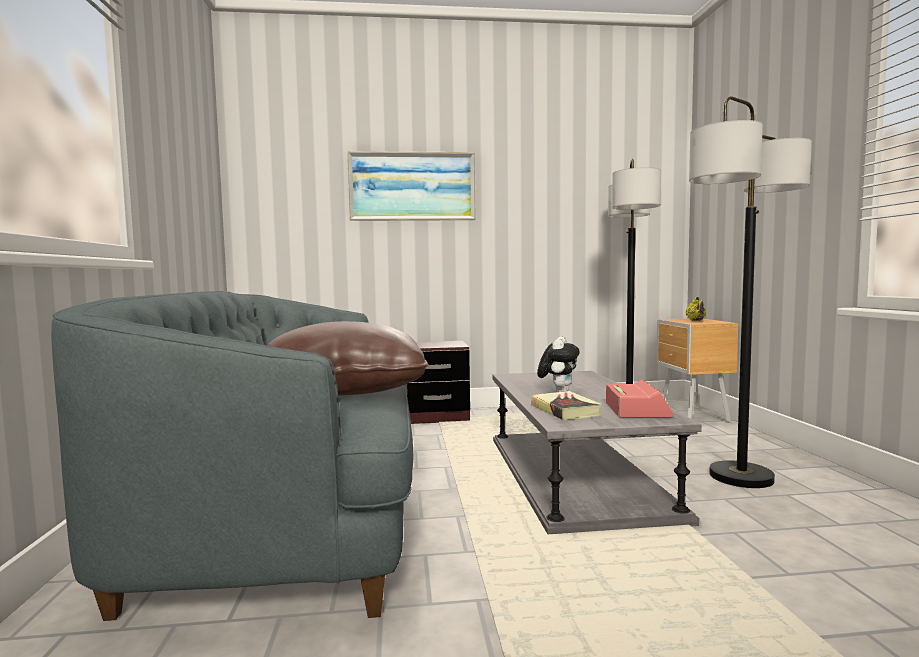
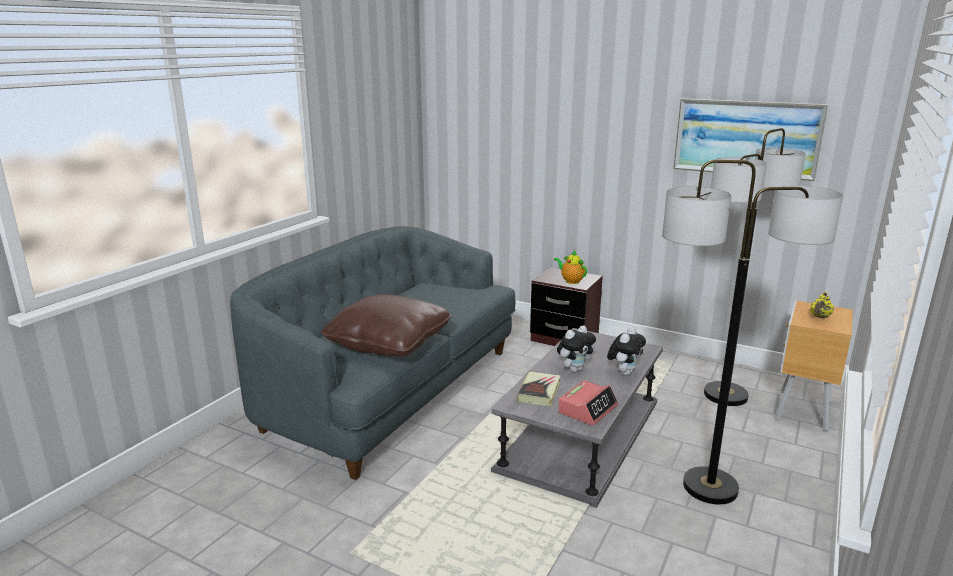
camera: 35 degrees right, 15 degrees up
picture [347,151,476,221] -> picture moved to [673,98,828,181]
none -> teapot [554,251,587,284]
none -> plush toy [607,327,646,375]

